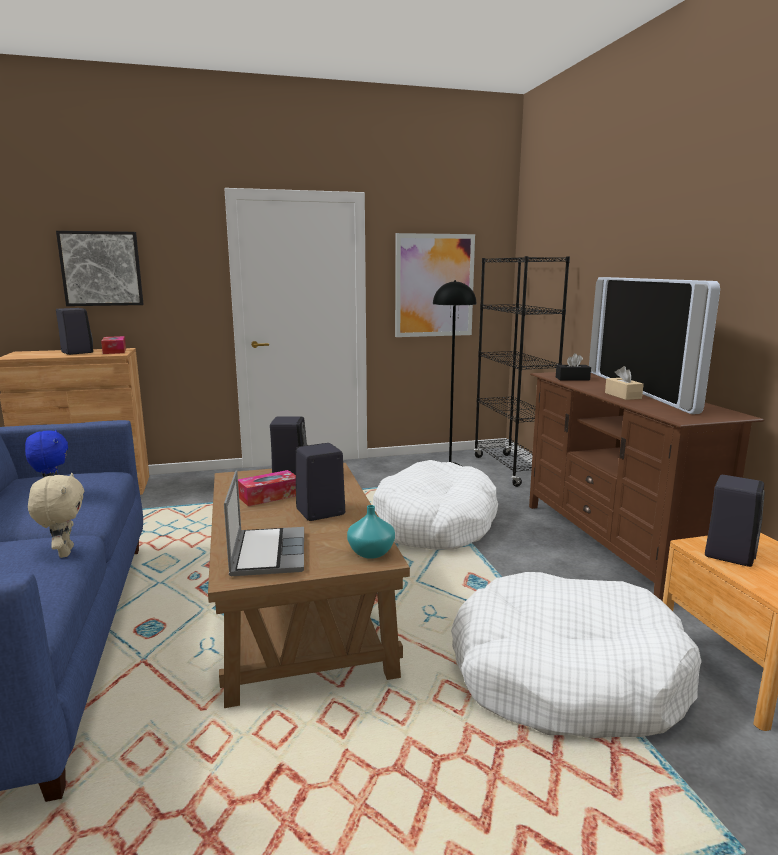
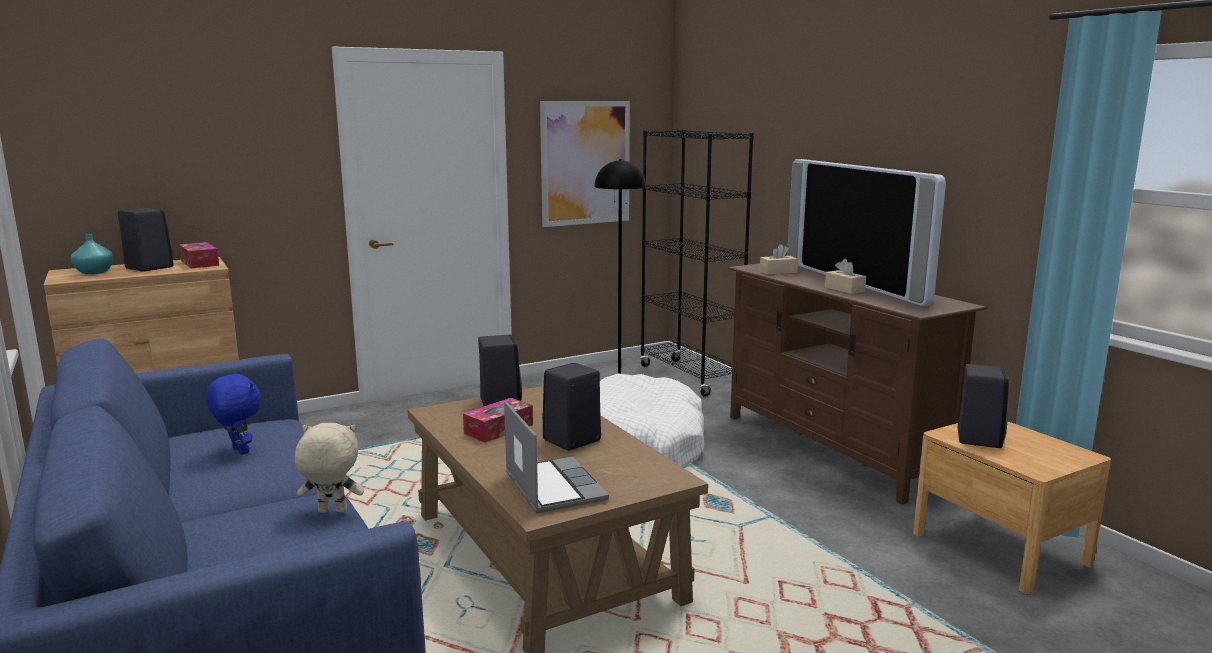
camera: 15 degrees left, 0 degrees up
beige plush toy [28,473,84,558] -> beige plush toy turned 60 degrees counterclockwise [295,423,364,513]
picture [56,231,144,306] -> none
turquoise vase [347,505,395,559] -> turquoise vase moved to [71,234,114,274]
white dog bed [451,572,702,739] -> none
black tissue box [556,353,591,380] -> beige tissue box [760,244,798,275]

